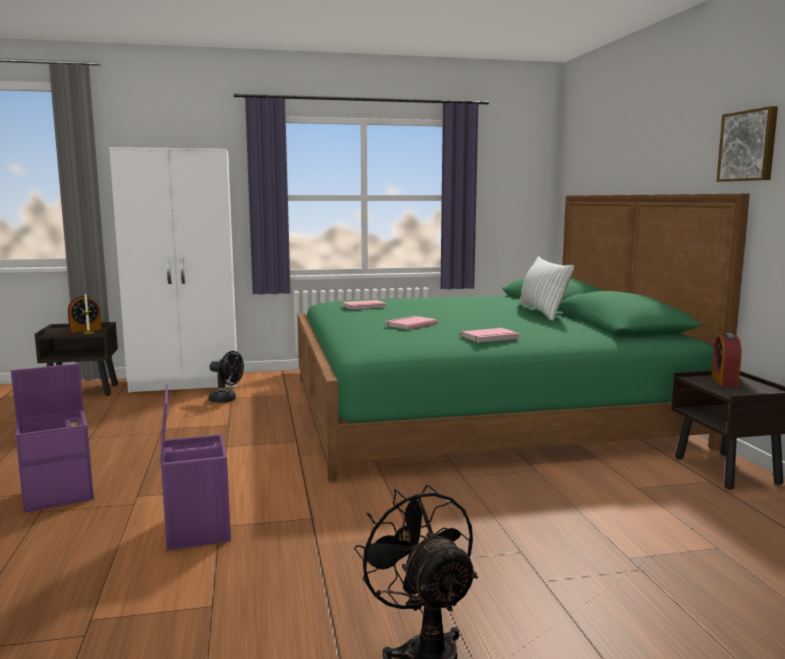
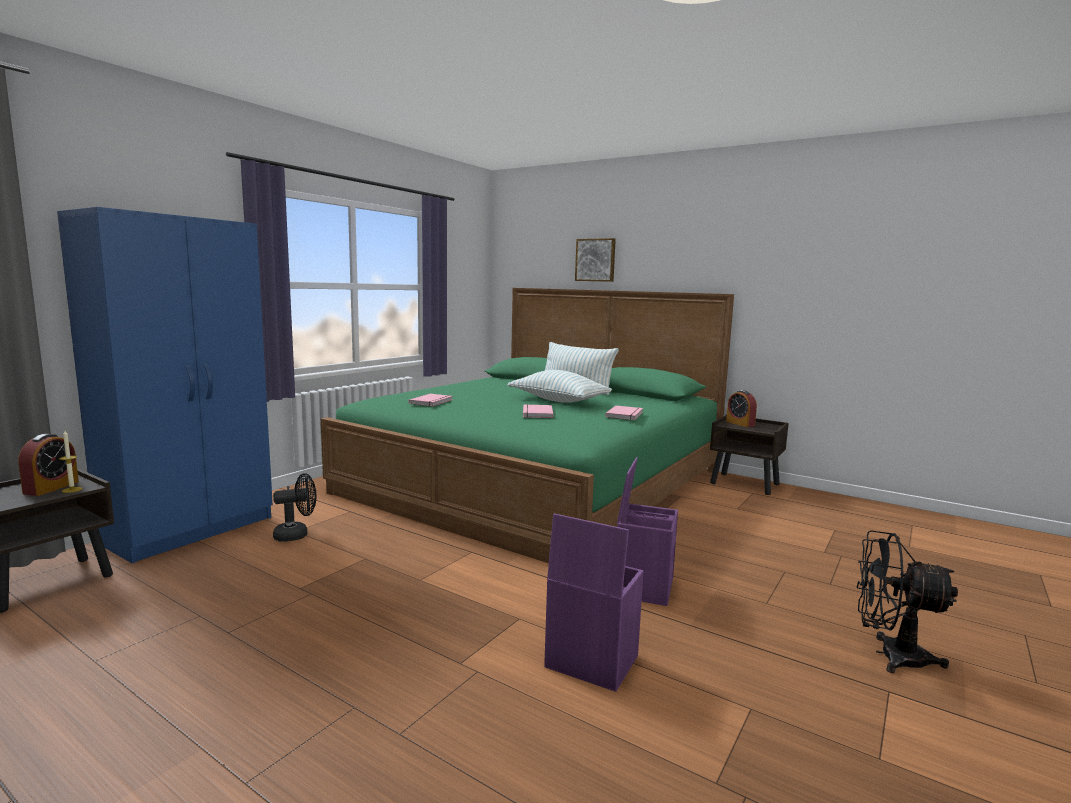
camera: 45 degrees left, 0 degrees up
purple storage box [11,363,94,513] -> purple storage box moved to [617,457,678,606]
white wardrobe [109,147,237,393] -> blue wardrobe [57,207,273,563]
picture [716,106,778,182] -> picture moved to [575,238,616,282]
none -> pillow [507,370,612,403]

